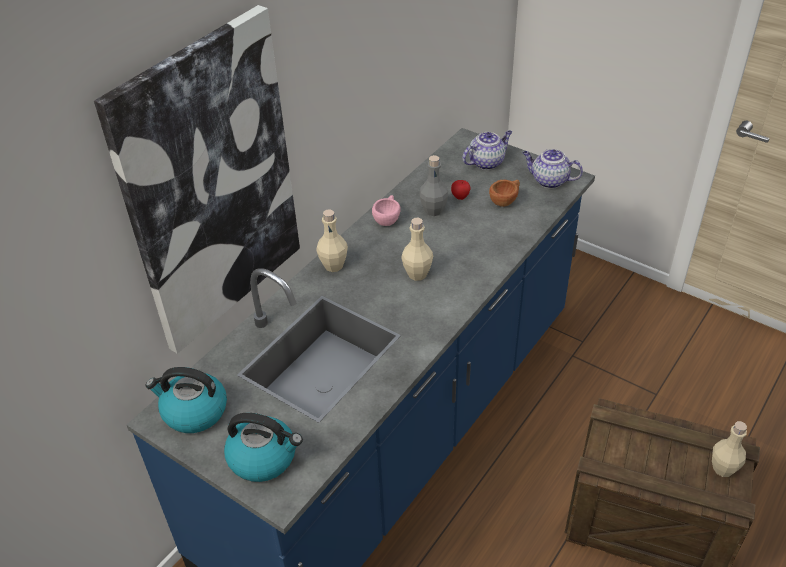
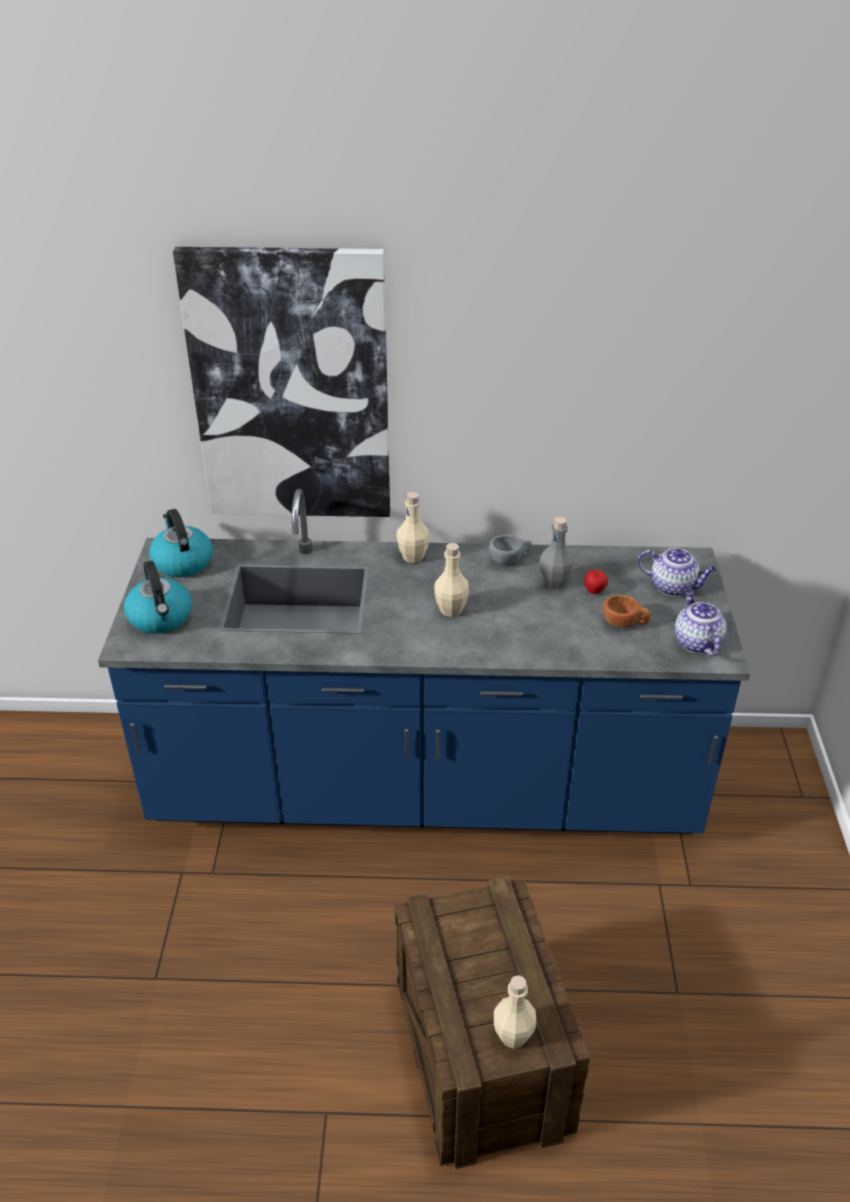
camera: 55 degrees right, 5 degrees down
pink cup [372,195,401,226] -> grey cup [489,535,532,565]

